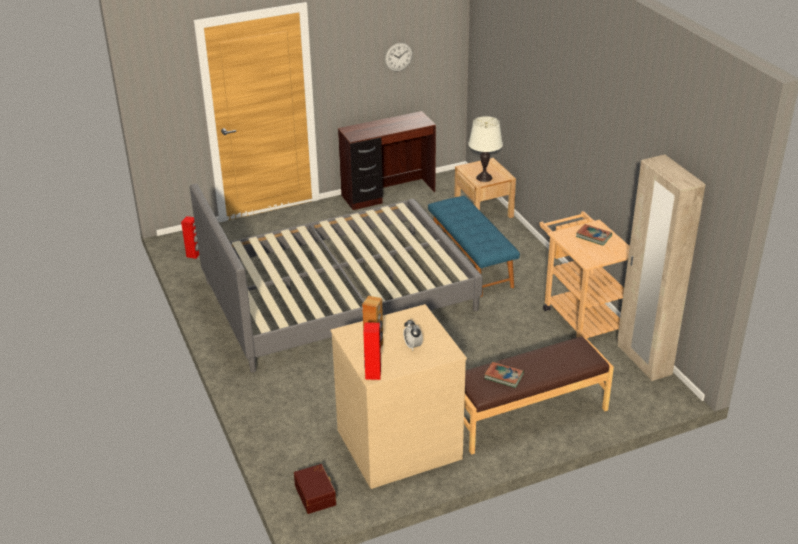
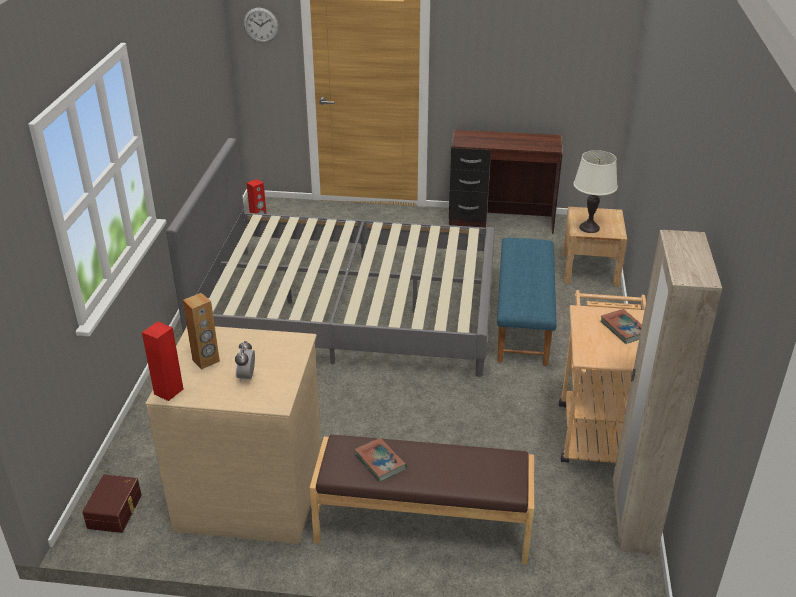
camera: 30 degrees right, 0 degrees up
wall clock [385,43,413,72] -> wall clock moved to [244,8,279,43]

